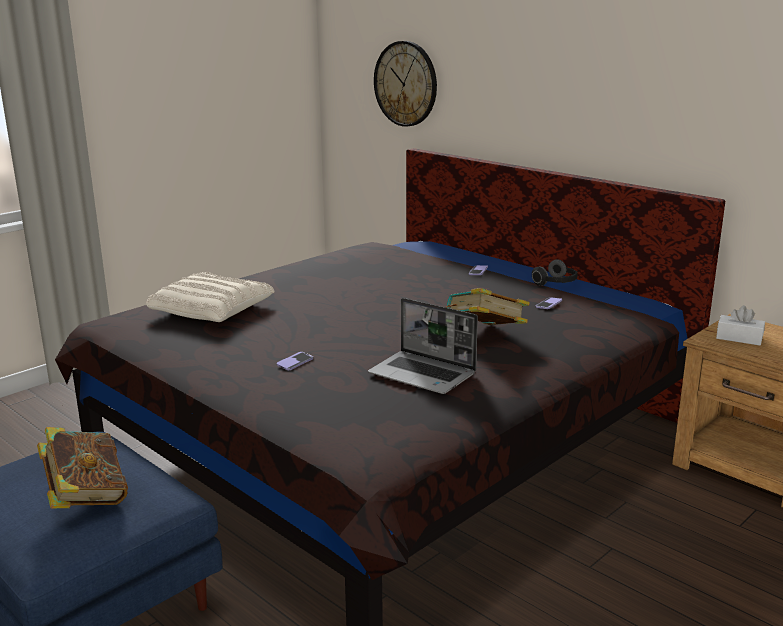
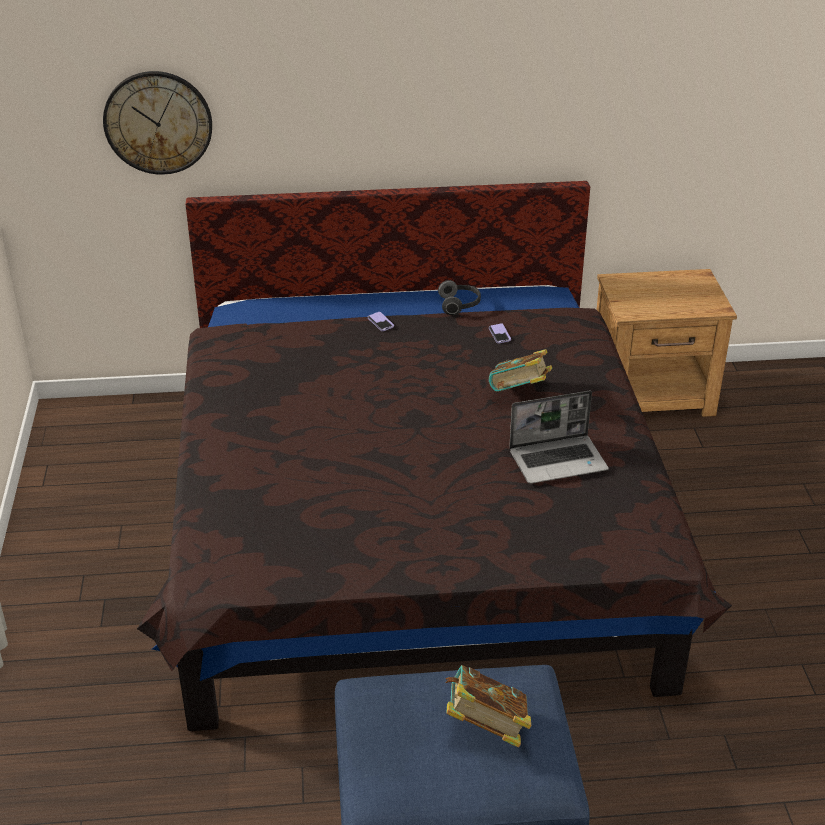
camera: 50 degrees left, 15 degrees up
beige pillow [146,272,275,322] -> none
phone [277,352,313,370] -> none
white tissue box [716,305,765,346] -> none

